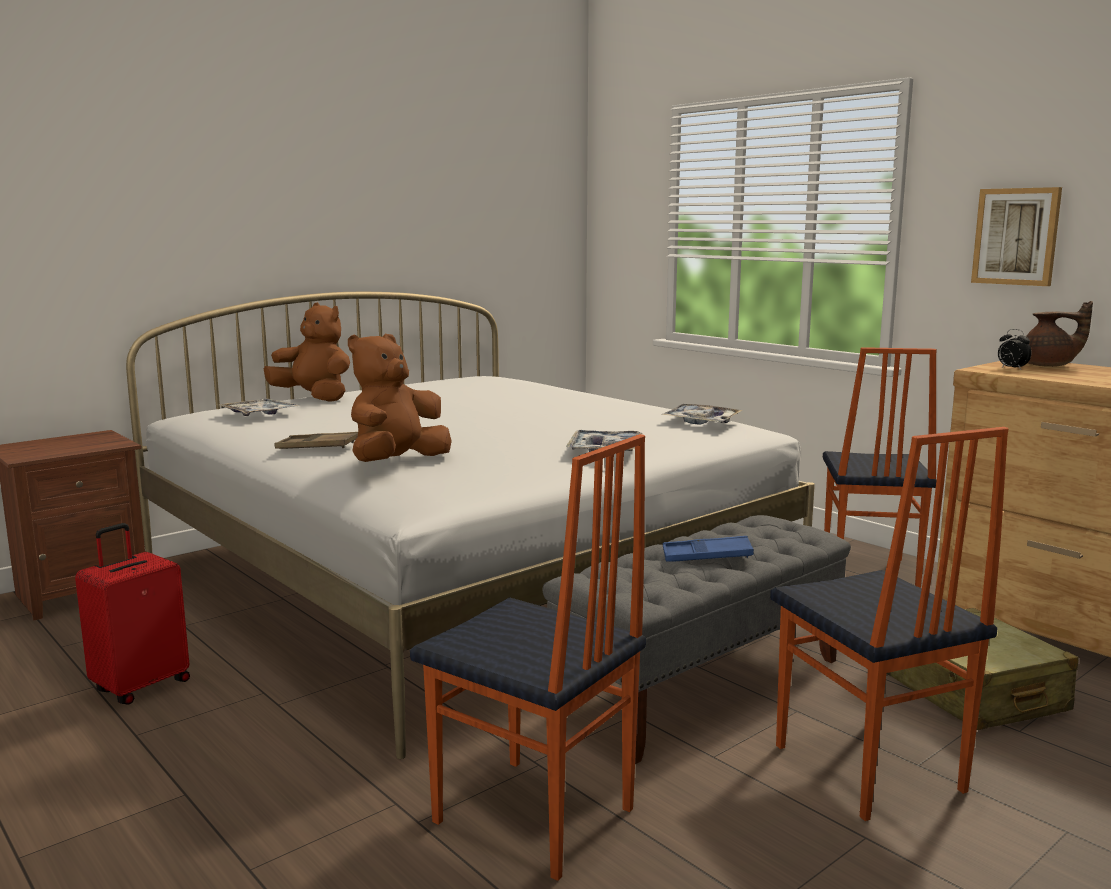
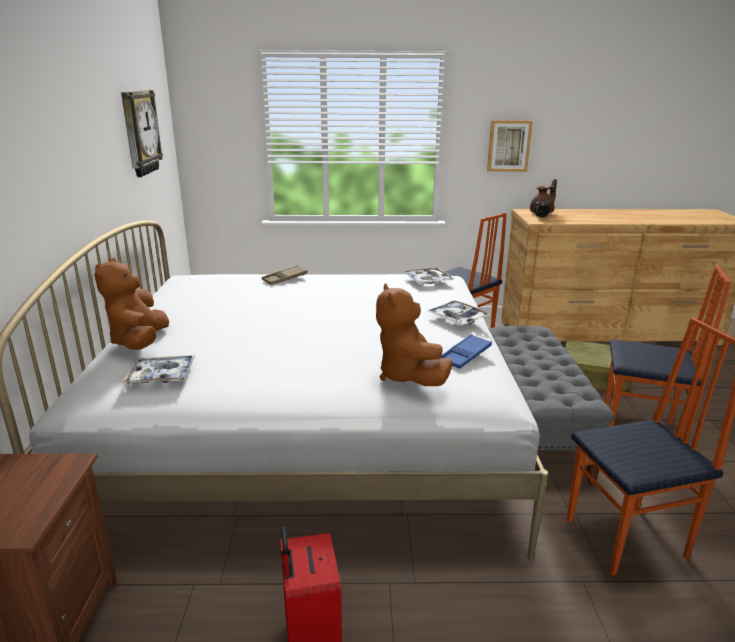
camera: 50 degrees left, 10 degrees up
brown plush toy [264,302,350,402] -> brown plush toy turned 75 degrees counterclockwise [95,257,169,350]
brown tray [274,432,358,449] -> brown tray moved to [262,266,307,285]
blue tray [663,536,754,562] -> blue tray moved to [440,334,492,369]
none -> wall clock [121,90,163,177]

